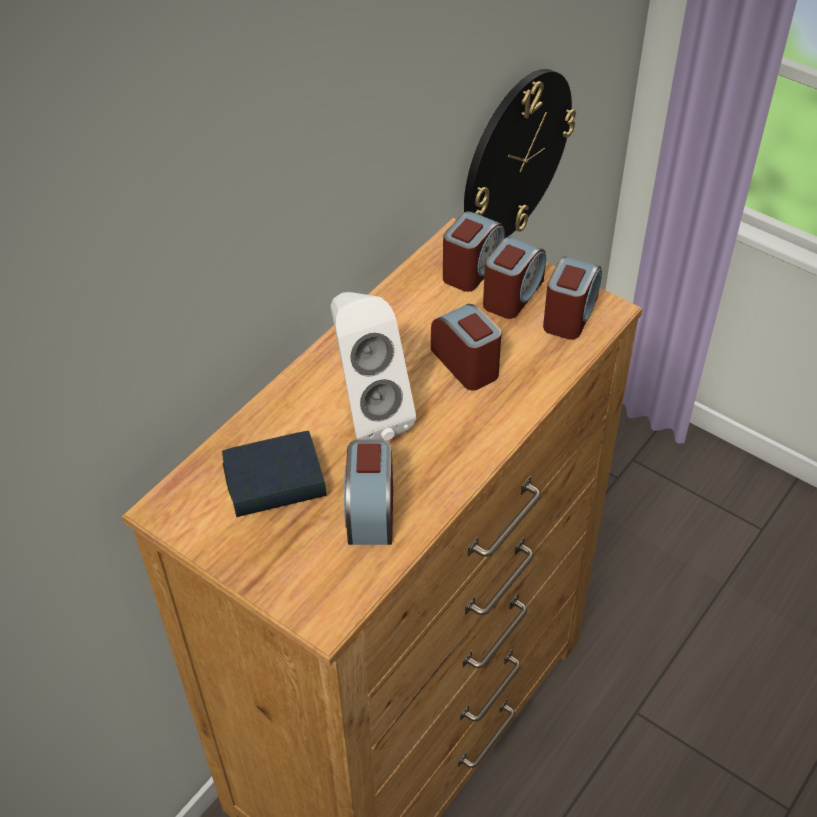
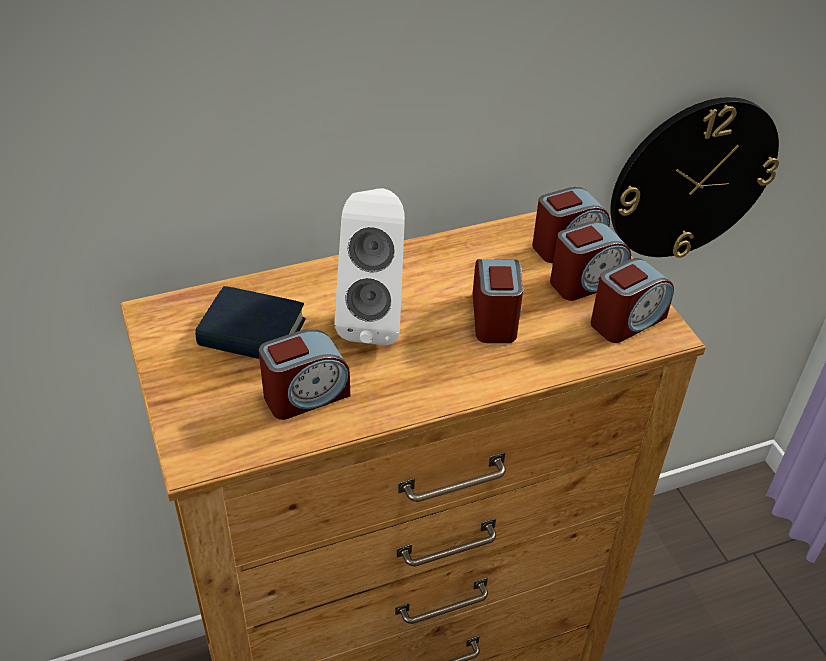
camera: 30 degrees right, 5 degrees down
alarm clock [344,440,393,545] -> alarm clock turned 150 degrees counterclockwise [259,329,350,420]

